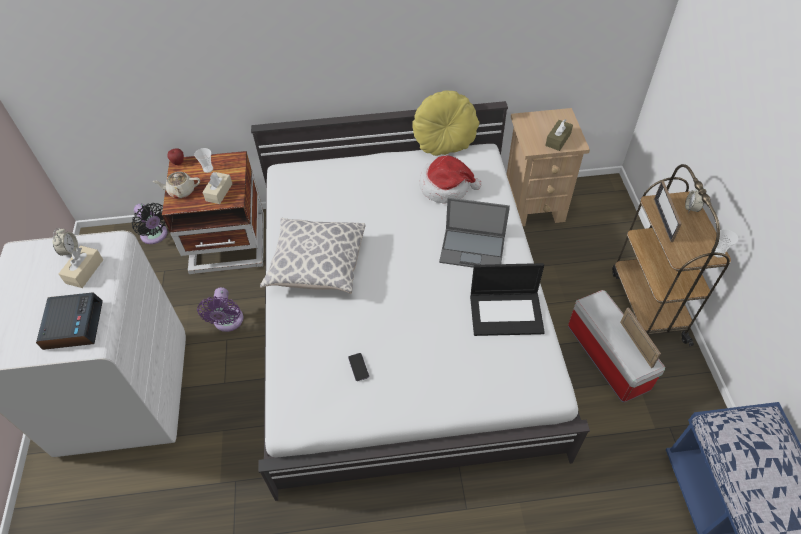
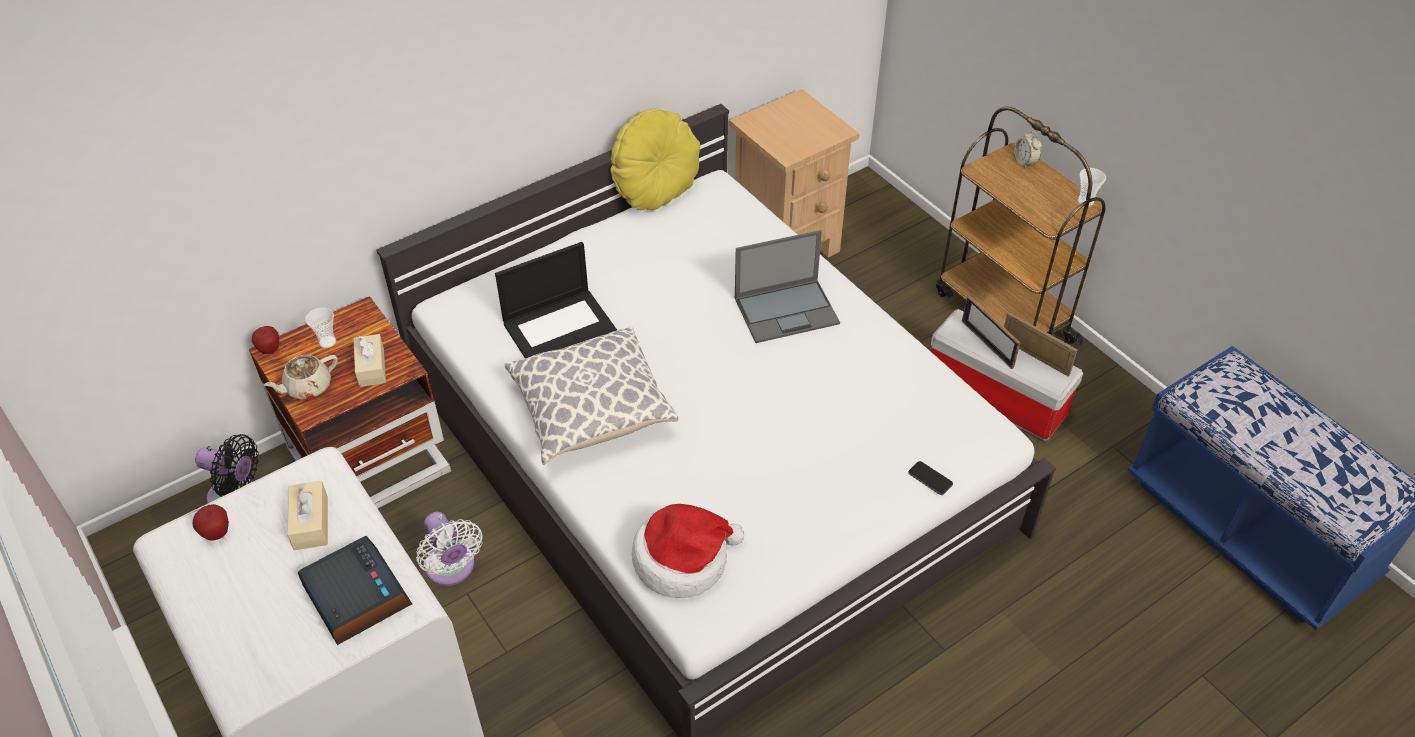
camera: 30 degrees left, 5 degrees down
alarm clock [52,228,78,256] -> none
purple fan [197,287,243,332] -> white fan [416,512,483,586]
phone [348,353,369,381] -> phone moved to [908,461,953,495]
hat [419,156,482,203] -> hat moved to [632,504,744,598]
laptop [470,263,545,336] -> laptop moved to [495,242,617,358]
brown tissue box [545,119,573,151] -> none
picture frame [654,181,682,242] -> picture frame moved to [962,295,1020,369]
none -> apple [192,504,229,541]

